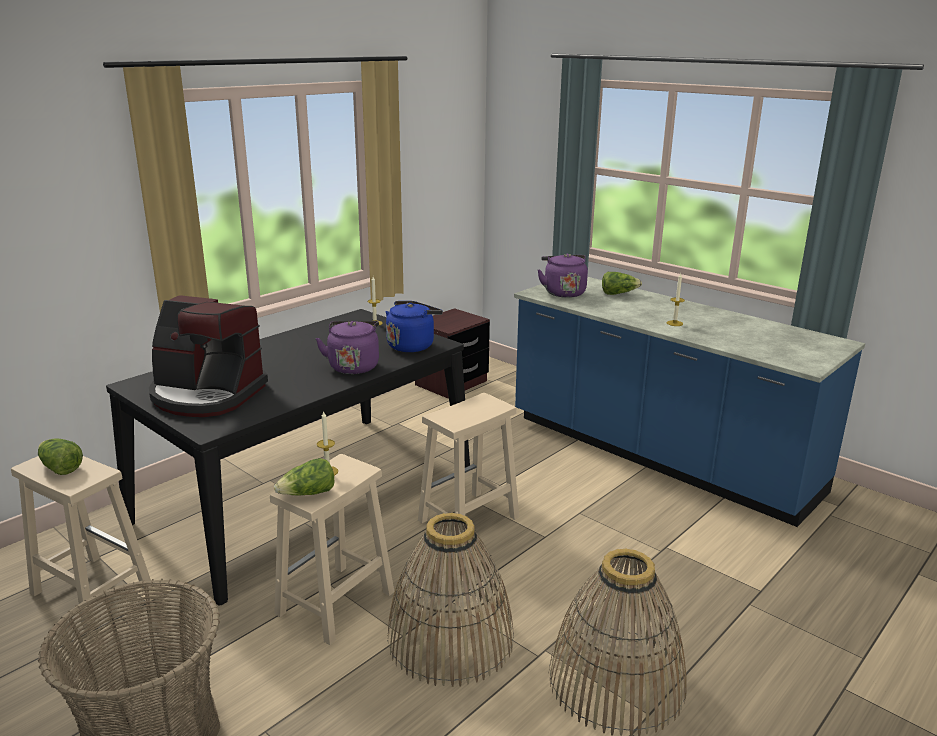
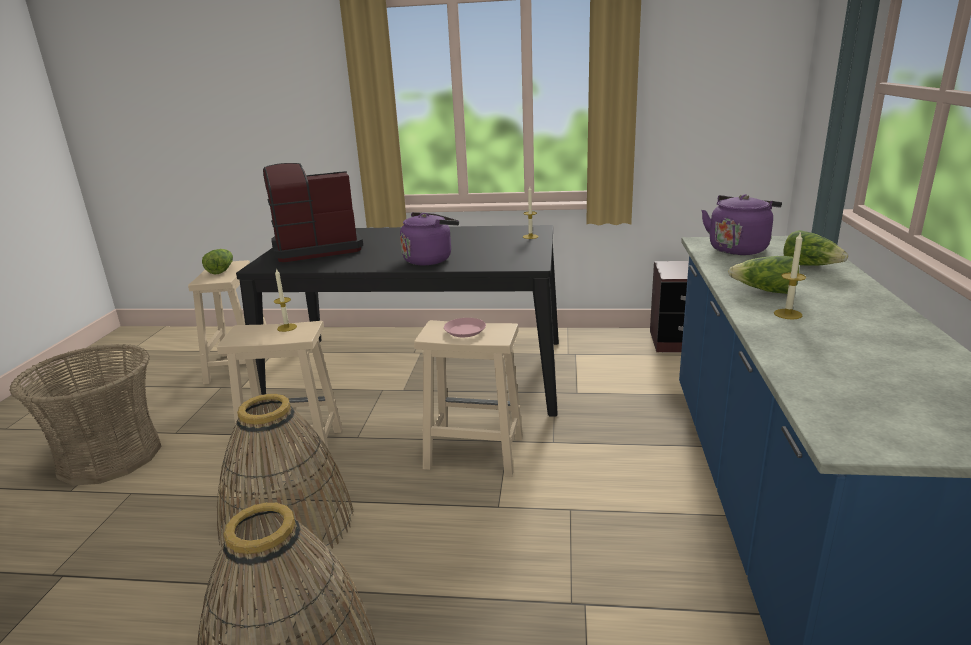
camera: 55 degrees right, 0 degrees up
coffee machine [149,295,268,417] -> coffee machine turned 90 degrees clockwise [263,163,363,262]
lettuce [274,458,334,495] -> lettuce moved to [728,256,799,294]
blue kettle [386,301,443,352] -> none
none -> pink plate [444,318,486,337]

